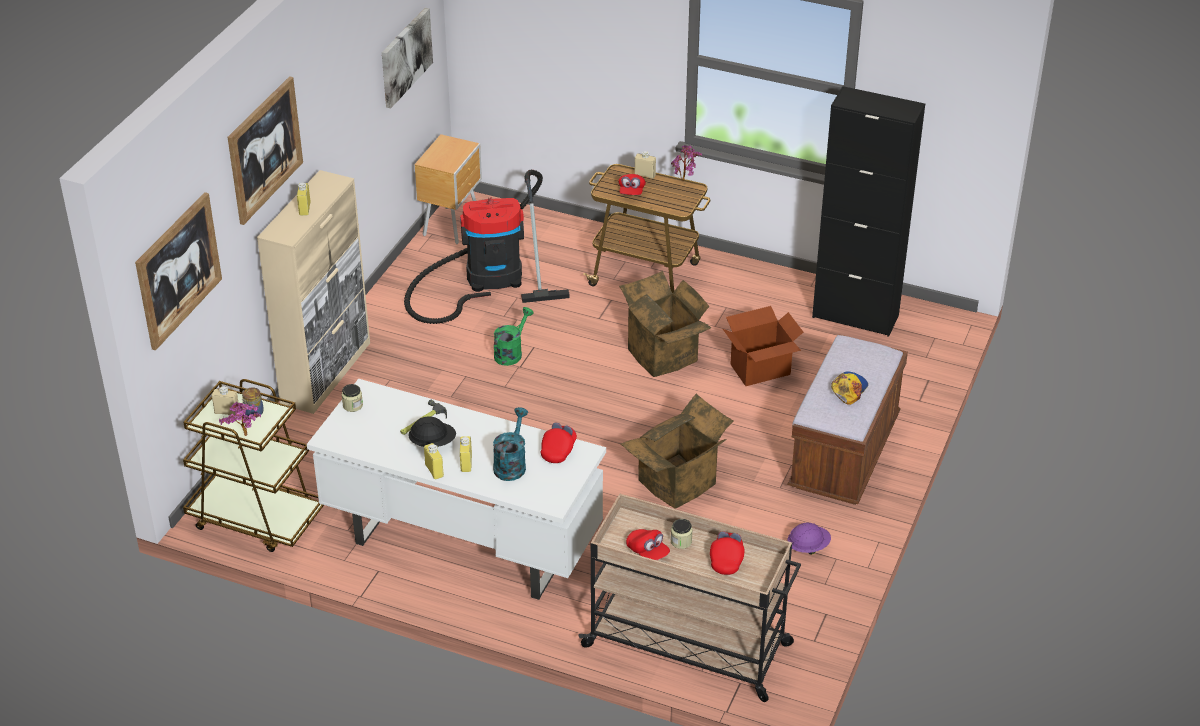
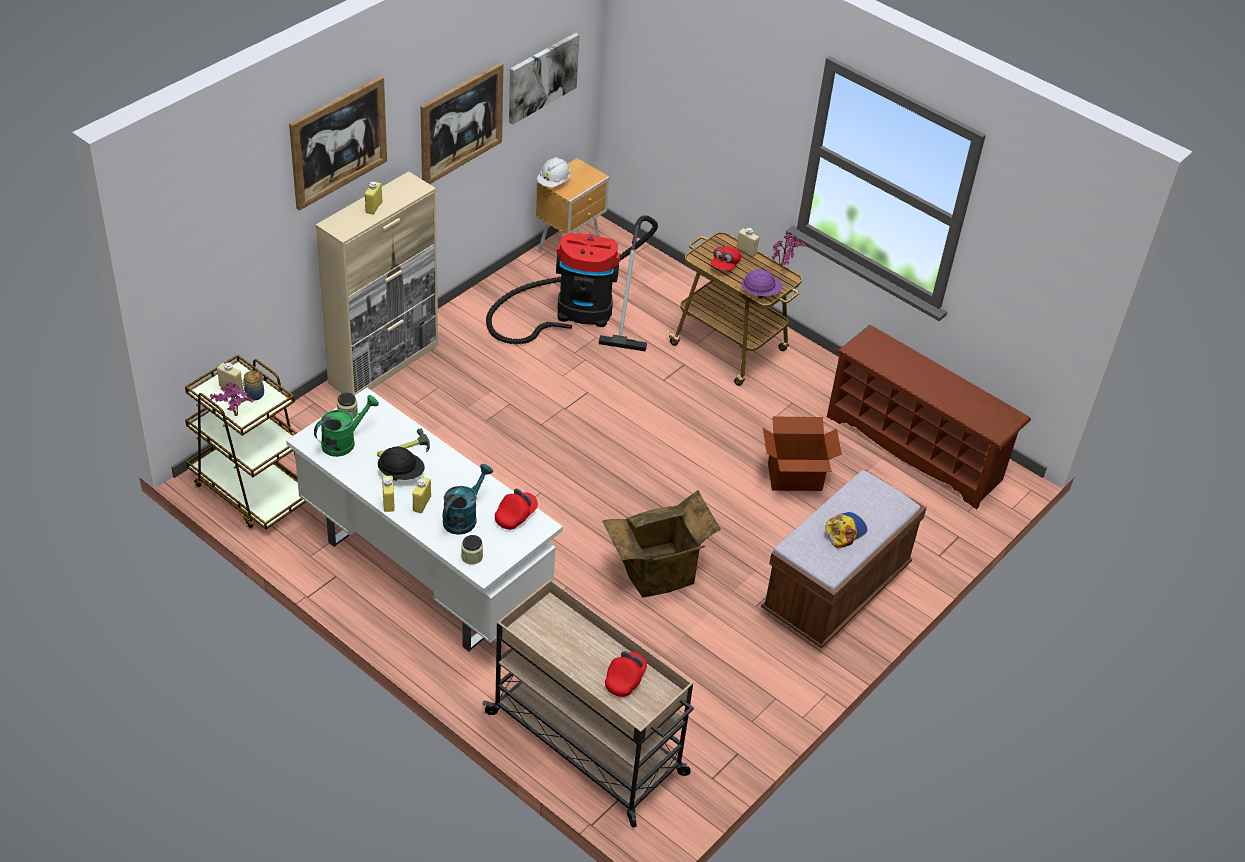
camera: 15 degrees right, 5 degrees up
picture [135,192,222,350] -> picture moved to [420,62,503,184]
green watering can [494,307,534,366] -> green watering can moved to [314,395,379,457]
cardboard box [619,271,711,377] -> none
red cap [626,529,670,560] -> none
jar [671,519,693,549] -> jar moved to [461,535,483,565]
purple hard hat [787,523,831,555] -> purple hard hat moved to [742,269,783,299]
black cabinet [812,86,925,337] -> brown shoe rack [827,325,1031,509]
none -> white hard hat [537,157,571,187]

